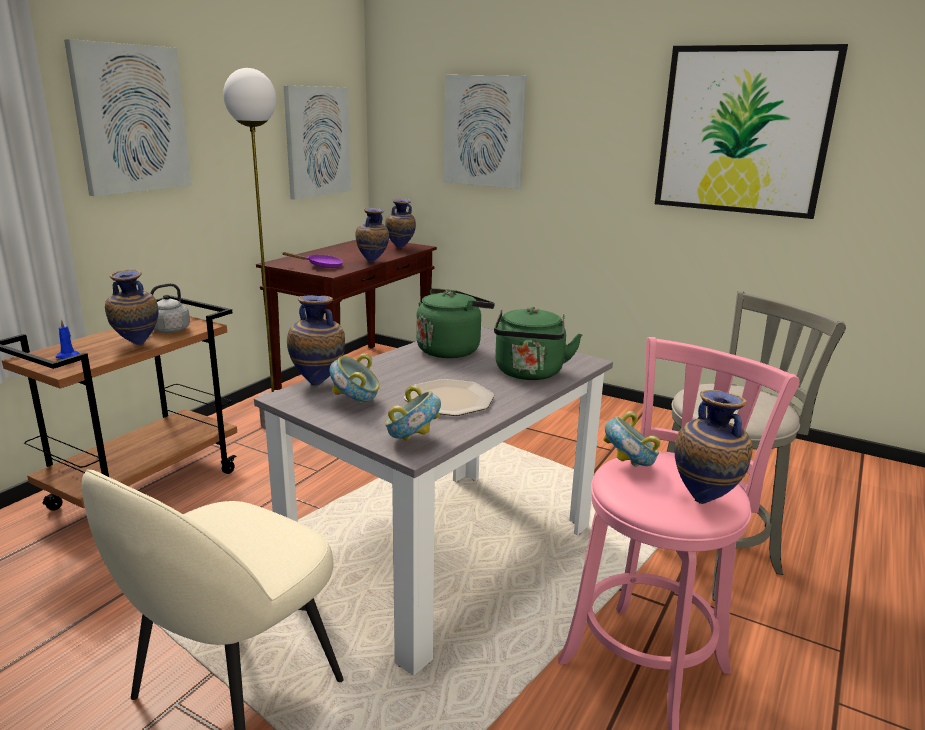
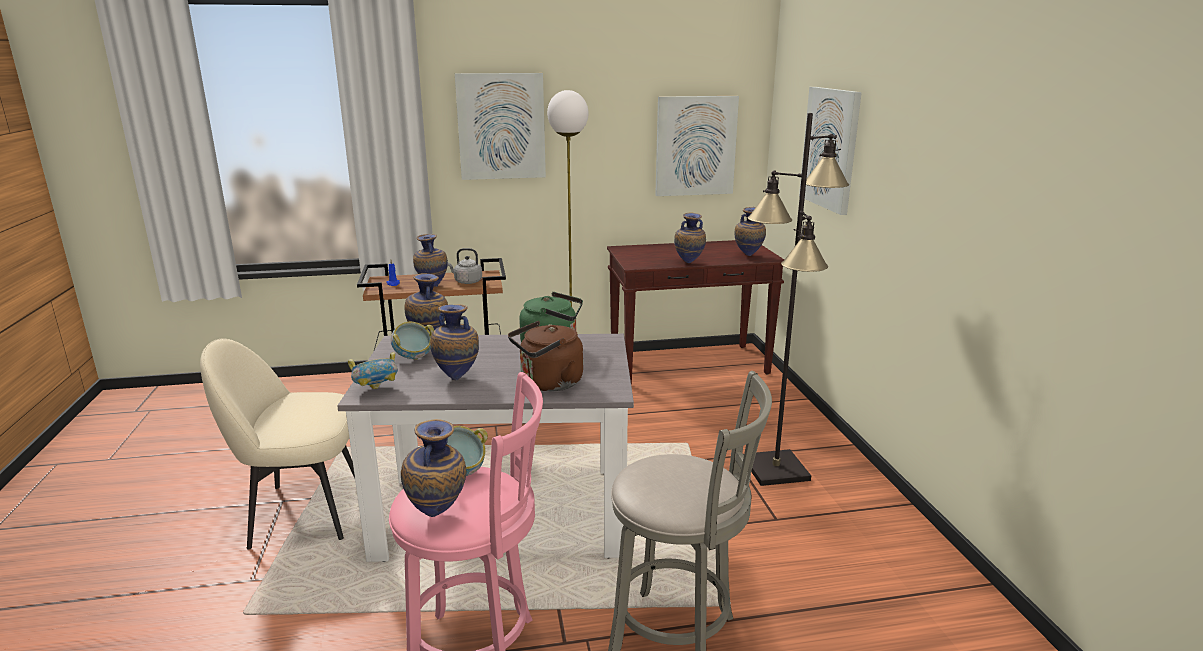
camera: 50 degrees right, 0 degrees up
purple frying pan [282,252,343,268] -> none
plate [404,379,494,416] -> vase [430,304,479,380]
green kettle [494,307,583,380] -> brown kettle [508,321,583,391]
picture [655,44,848,219] -> none
none -> black floor lamp [743,113,849,486]

